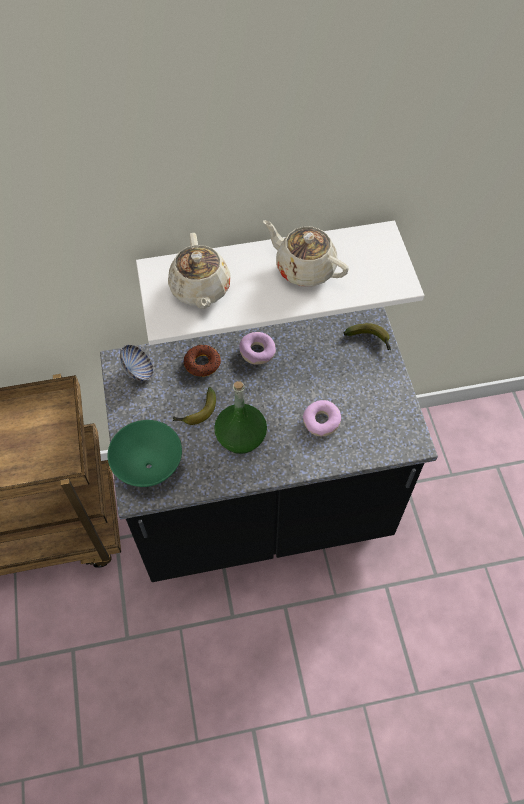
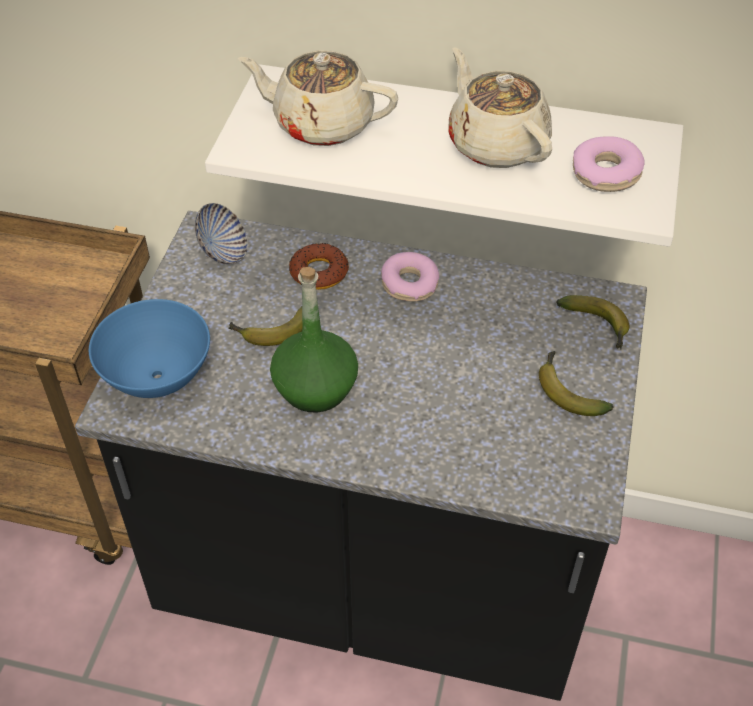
camera: 25 degrees right, 10 degrees down
green bowl [108,420,182,487] -> blue bowl [89,299,210,398]
beige teapot [168,233,231,309] -> beige teapot turned 90 degrees clockwise [238,50,398,146]
donut [303,400,341,436] -> donut moved to [573,136,645,192]
none -> banana [539,351,613,416]

